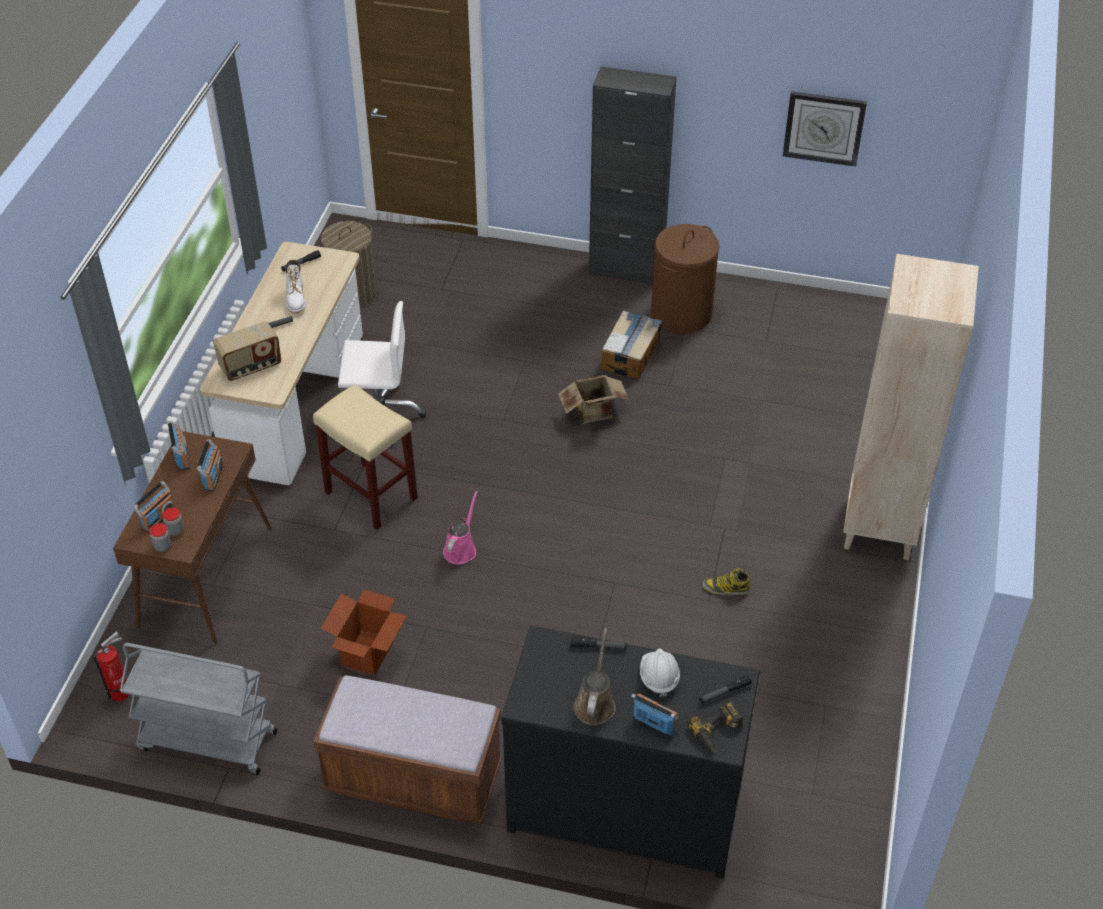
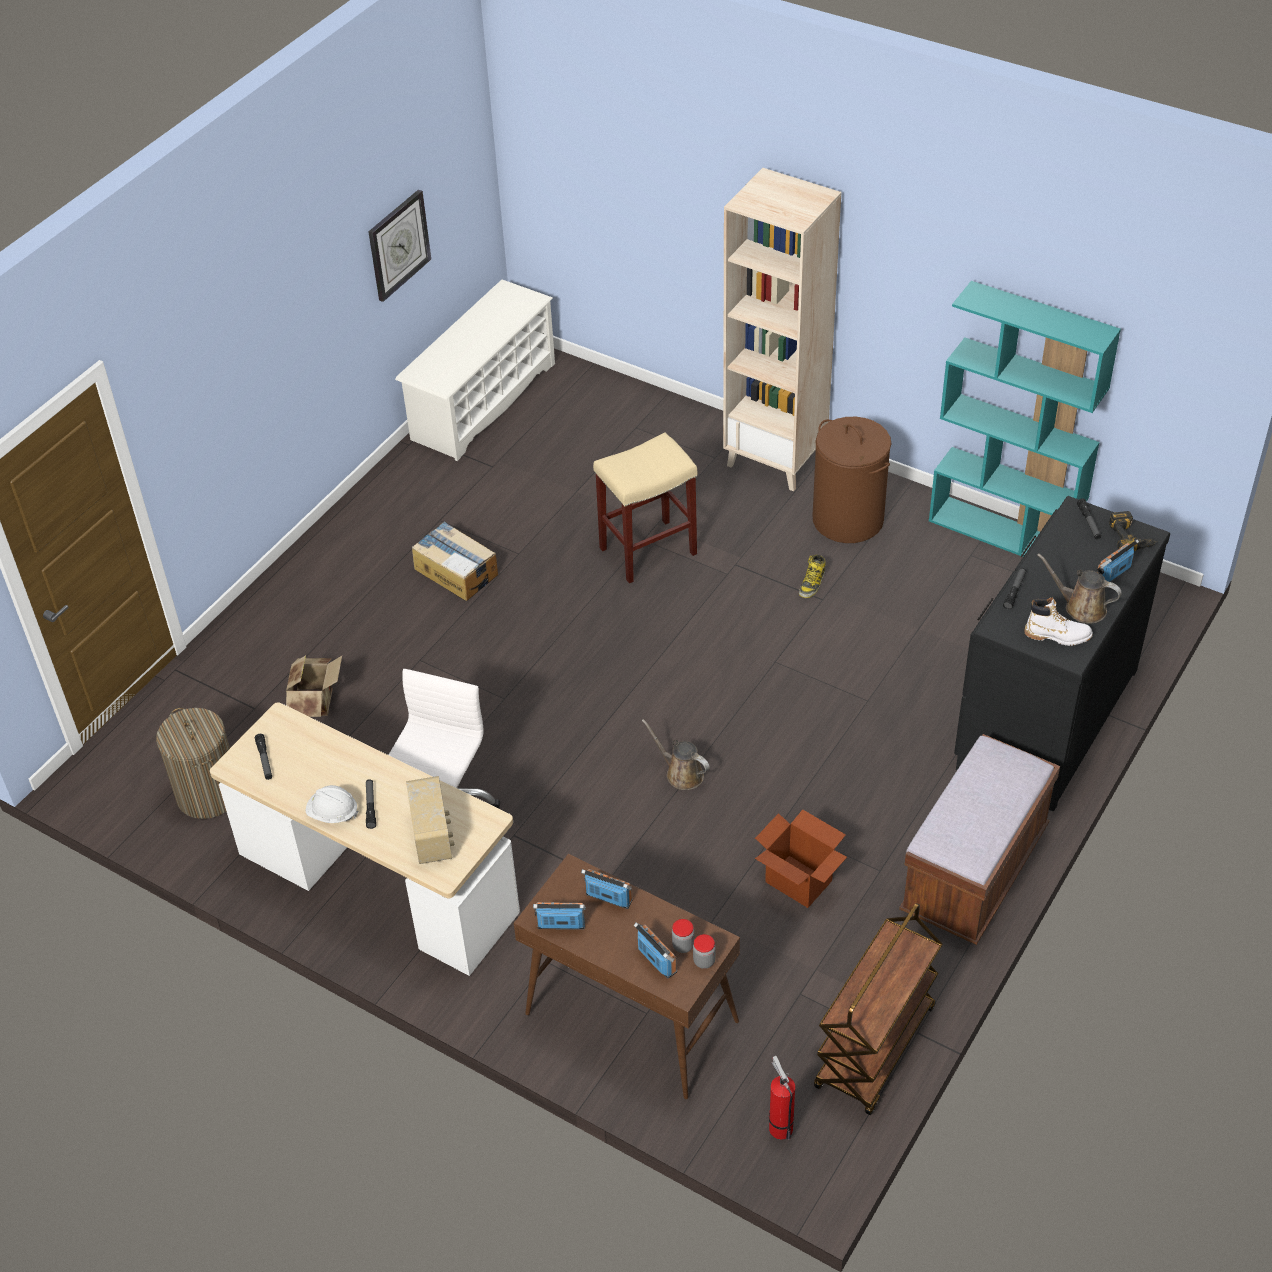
camera: 70 degrees left, 0 degrees up
grey cart [120,643,277,775] -> brown cart [814,903,943,1115]
white boot [286,260,306,313] -> white boot moved to [1024,597,1093,646]
beige stool [313,384,418,530] -> beige stool moved to [593,433,697,583]
pink watering can [443,491,478,564] -> brown watering can [642,719,710,790]
cardboard box [558,375,630,424] -> cardboard box moved to [286,655,342,717]
black cabinet [589,66,677,284] -> none
white hard hat [640,648,680,697] -> white hard hat moved to [306,785,359,823]
brown laundry basket [651,224,720,334] -> brown laundry basket moved to [812,417,891,543]
none -> white shoe rack [395,279,555,461]
none -> turquoise bookcase [929,281,1121,557]

